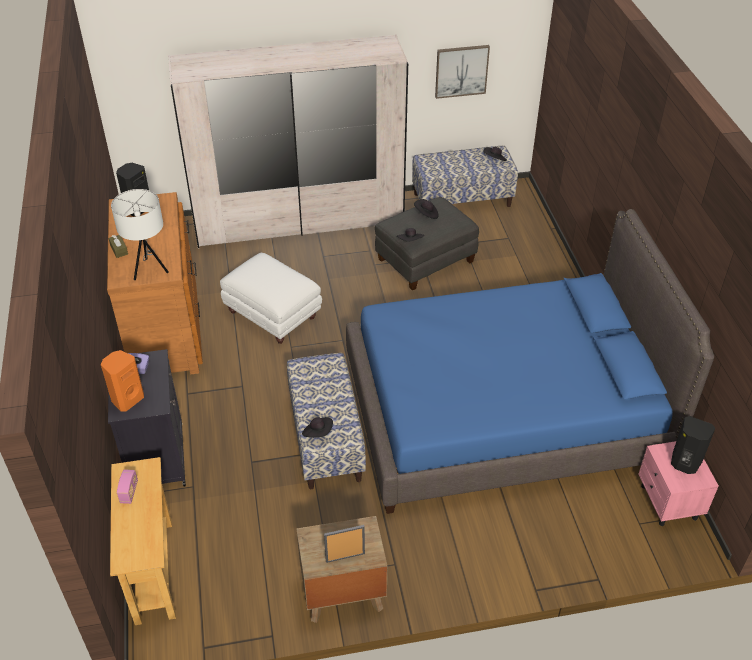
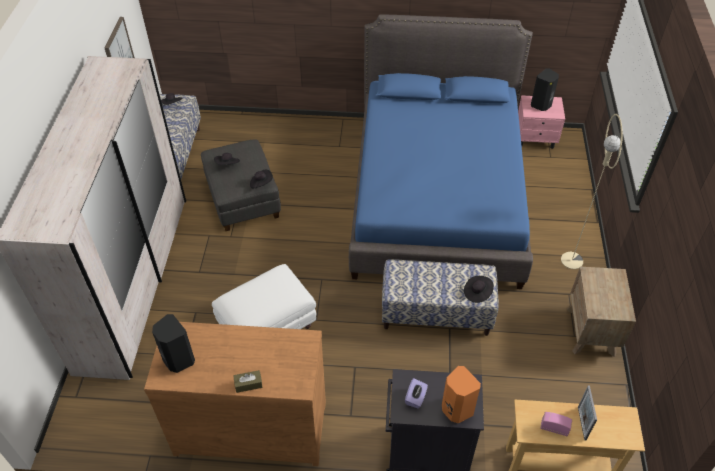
camera: 75 degrees left, 5 degrees up
white table lamp [111,189,169,280] -> none
picture frame [324,525,365,563] -> picture frame moved to [578,386,597,441]
none -> beige floor lamp [561,114,623,269]

